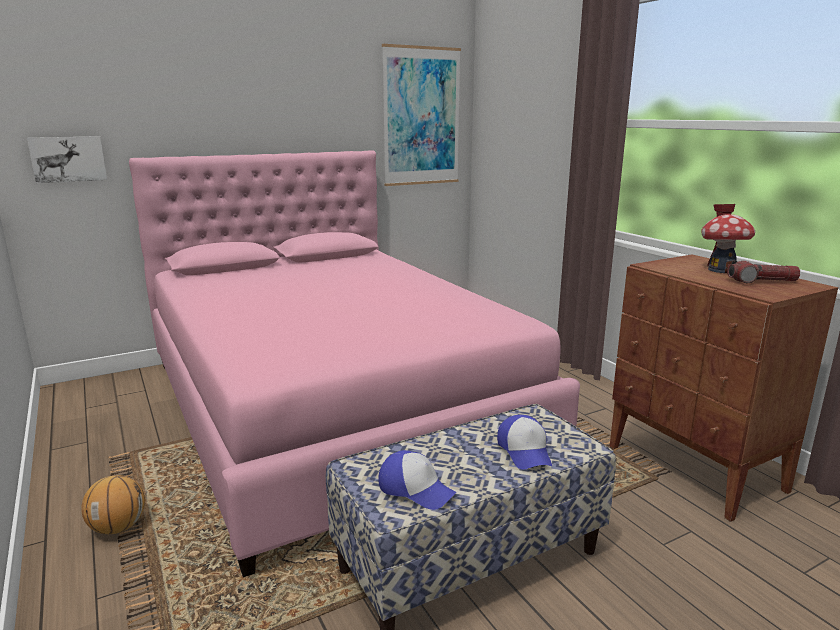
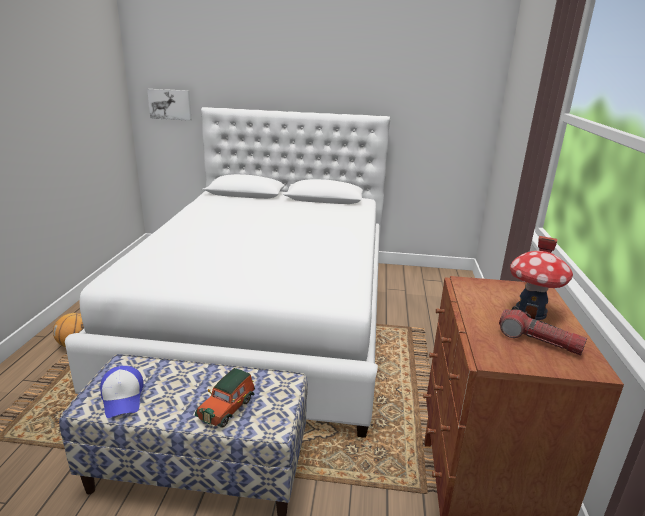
camera: 35 degrees right, 5 degrees up
pink bed [129,150,580,577] -> white bed [65,107,390,438]
picture [382,44,461,186] -> none
cap [497,415,552,470] -> toy car [195,368,255,428]

